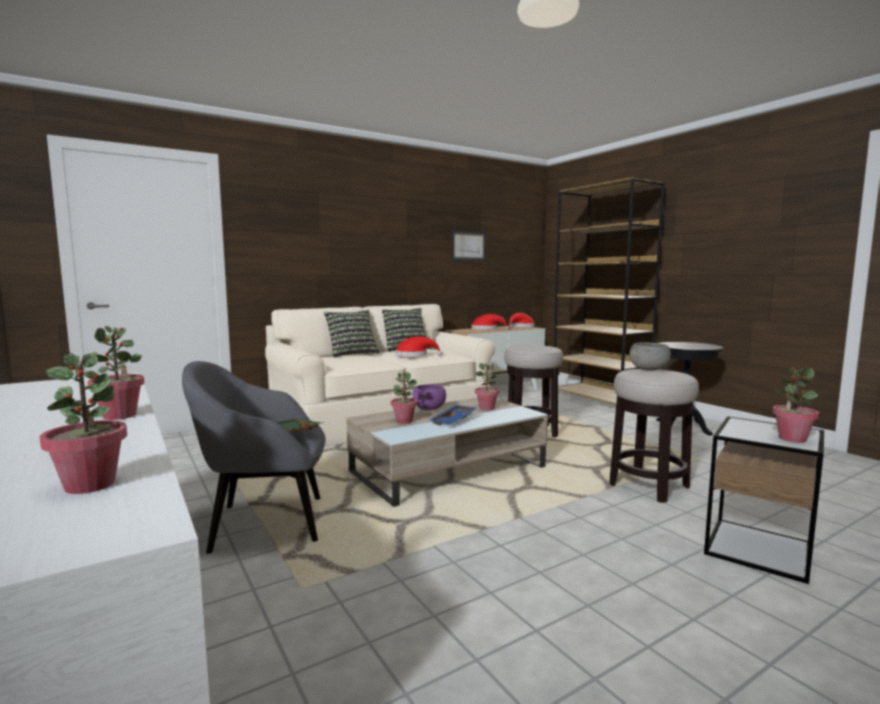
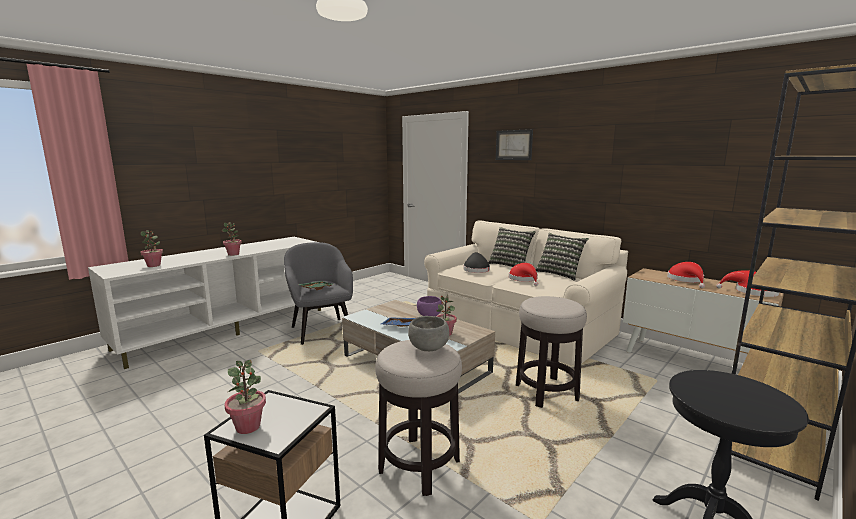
camera: 75 degrees right, 5 degrees up
potted plant [391,372,418,424] -> none
picture [451,230,486,262] -> picture moved to [496,129,533,160]
none -> black hat [463,252,490,273]

